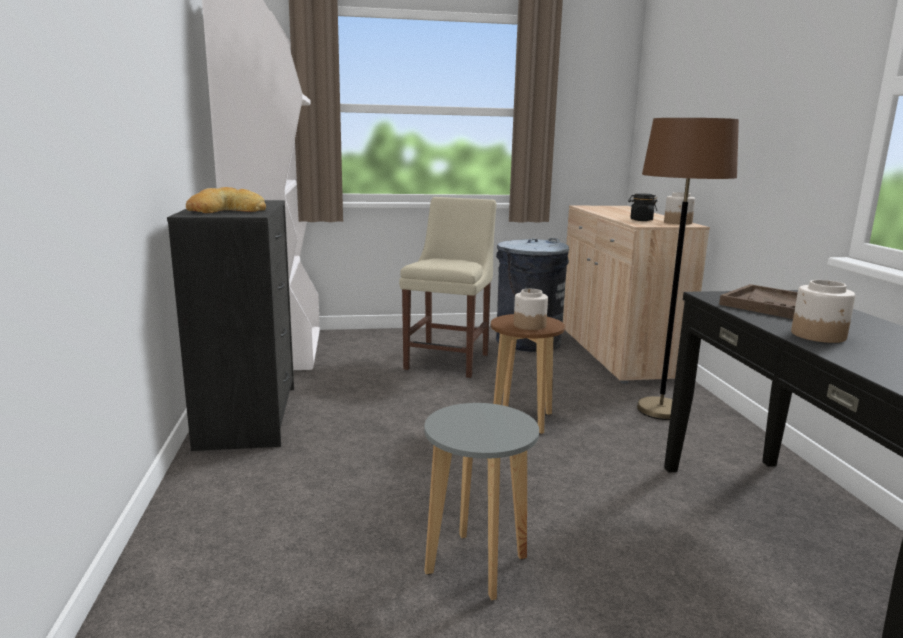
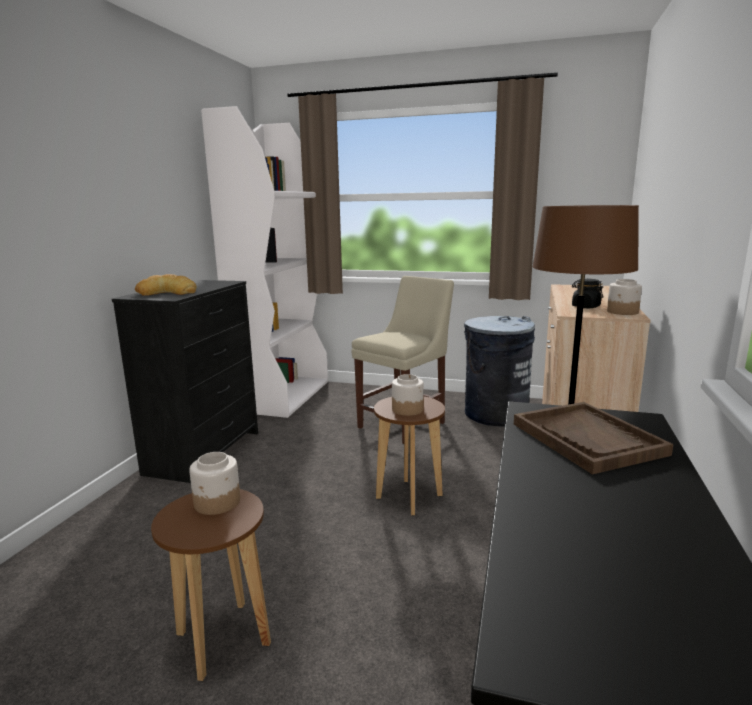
camera: 25 degrees right, 0 degrees up
grey stool [424,403,539,600] -> brown stool [151,489,271,681]
jar [791,280,855,343] -> jar moved to [189,452,240,515]

